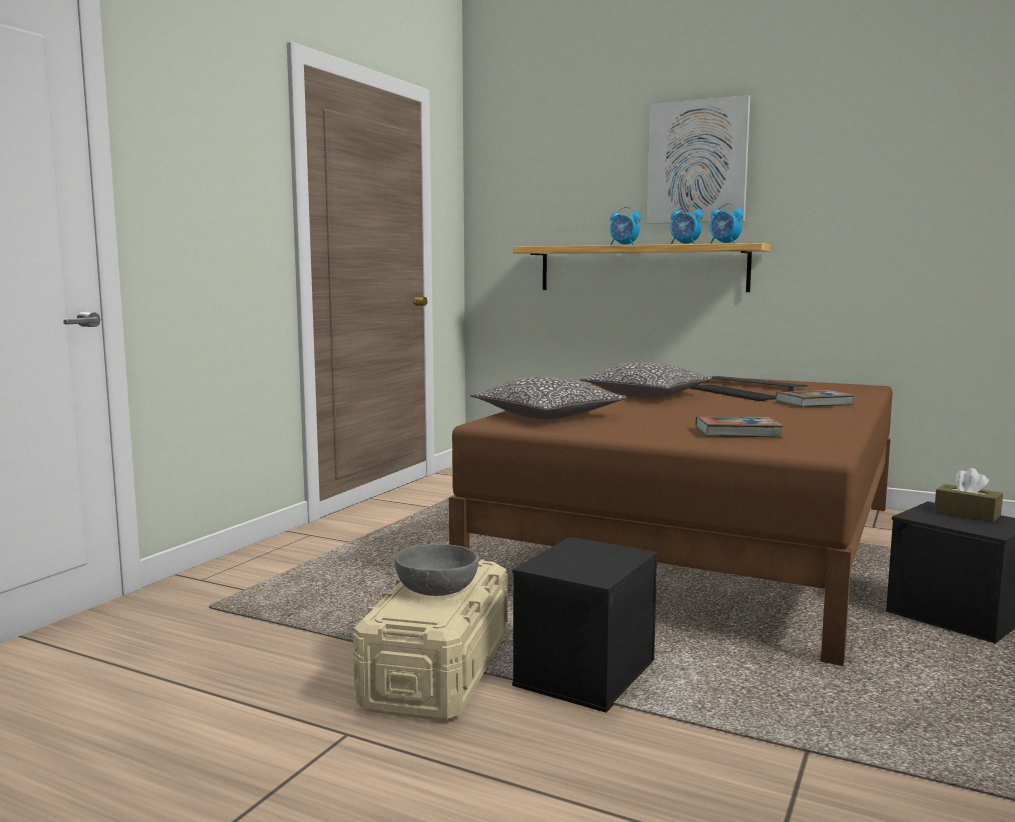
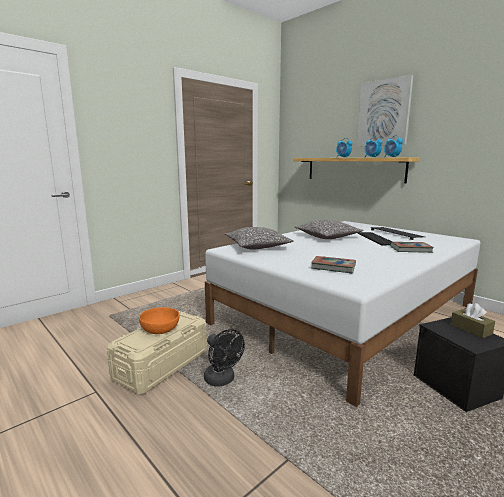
camera: 20 degrees right, 5 degrees up
grey bowl [395,544,479,596] -> orange bowl [139,307,180,334]
brown bed [449,378,893,666] -> white bed [205,221,480,407]
black storage box [512,537,658,712] -> black fan [204,329,245,387]

